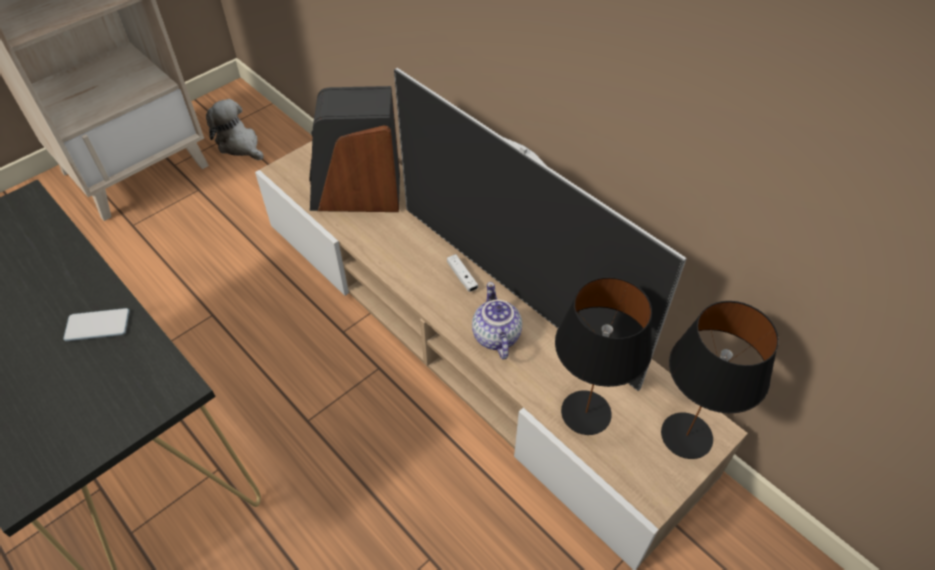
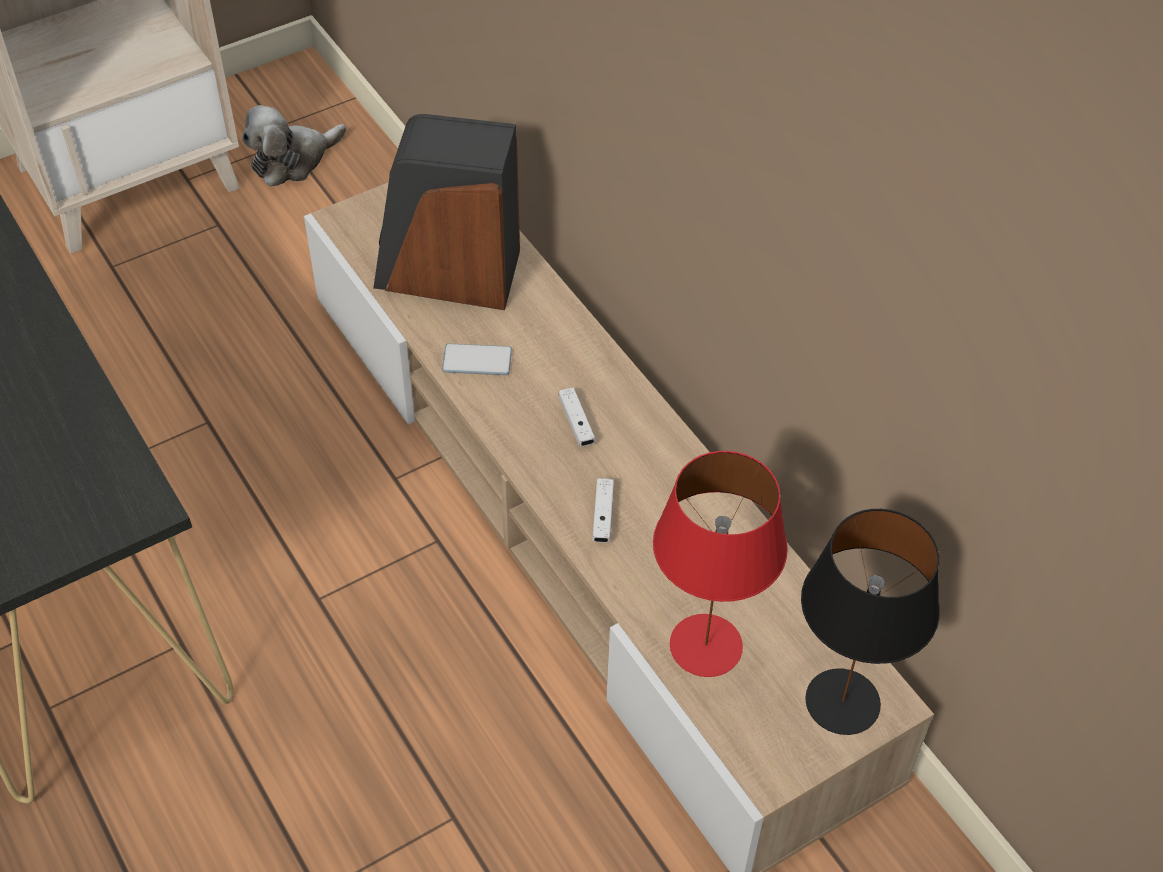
camera: 10 degrees right, 0 degrees up
phone [63,308,130,341] -> phone moved to [442,344,512,375]
plush toy [206,99,264,160] -> plush toy turned 90 degrees counterclockwise [242,105,346,187]
television [394,68,687,391] -> none
teapot [472,282,522,359] -> white game controller [592,478,614,543]
black table lamp [555,277,652,435] -> red table lamp [653,451,788,677]

